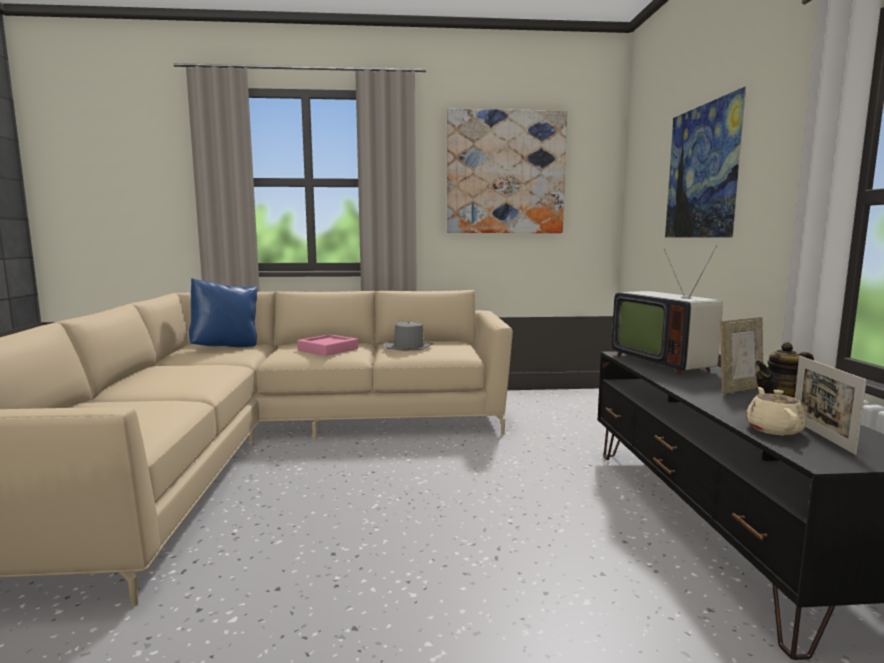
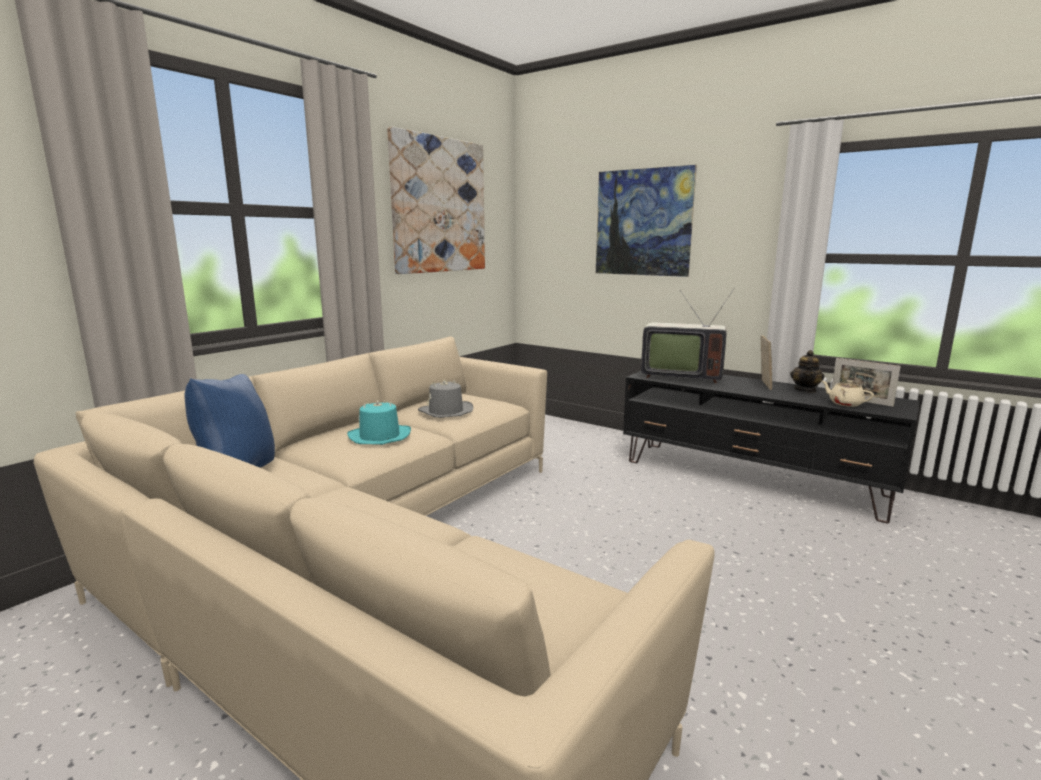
camera: 50 degrees left, 5 degrees up
pink tray [297,334,358,356] -> turquoise hat [347,399,411,445]

